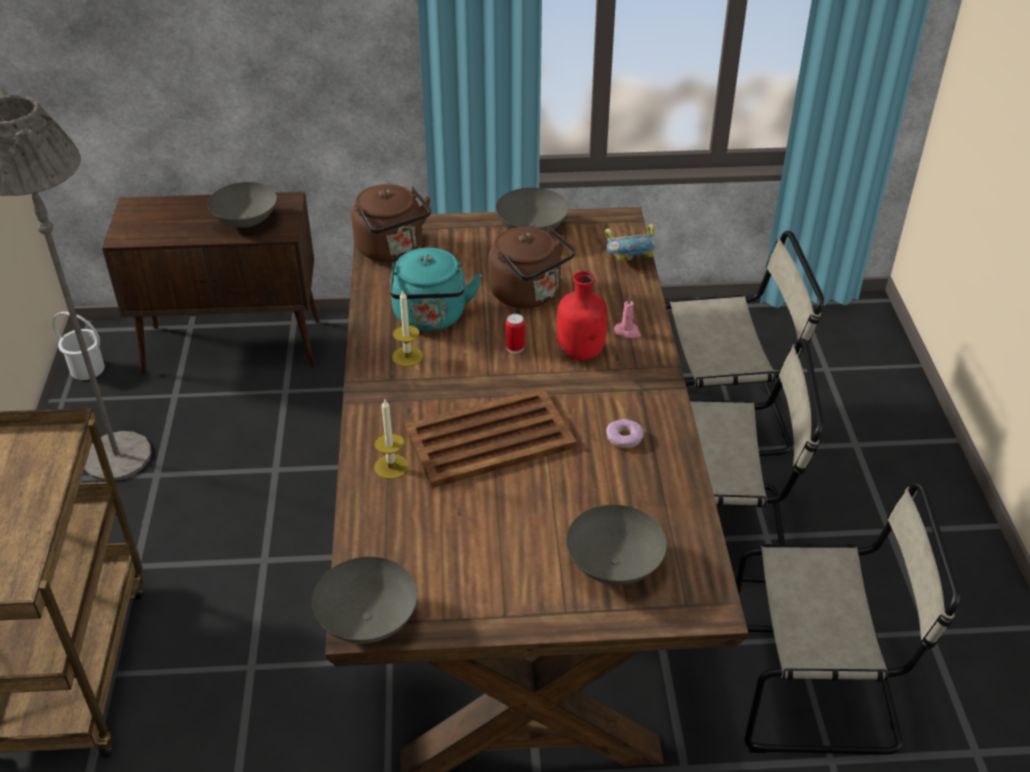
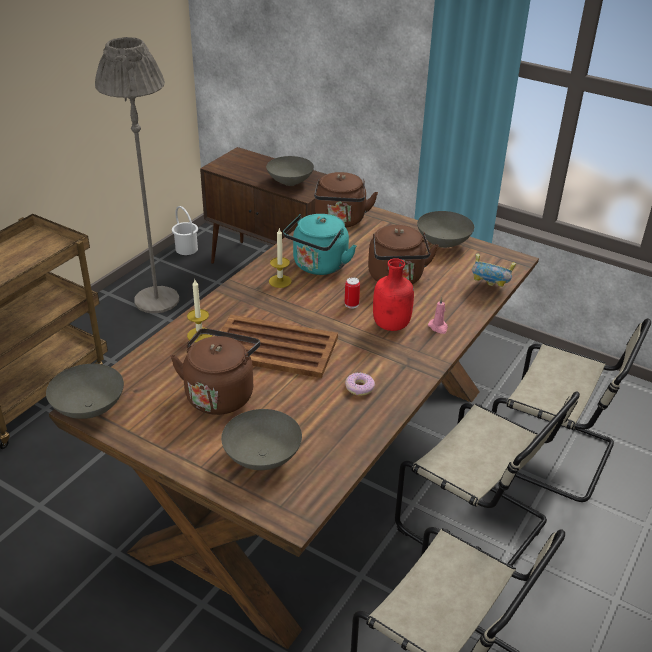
camera: 35 degrees right, 5 degrees down
none -> brown kettle [170,328,260,415]

